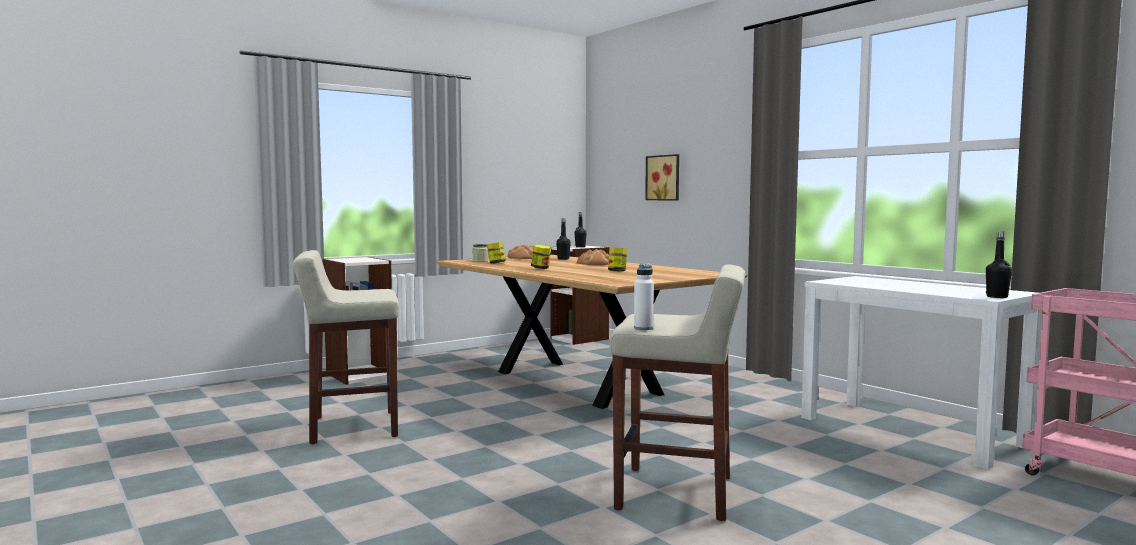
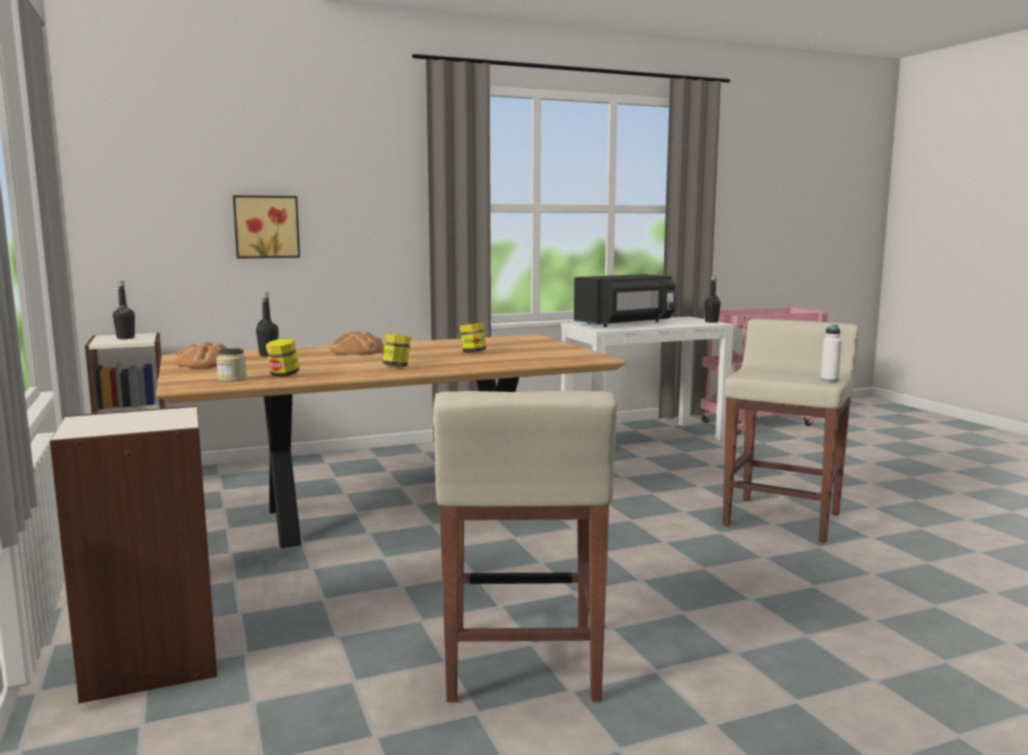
camera: 75 degrees left, 5 degrees up
none -> black microwave [574,274,675,327]

